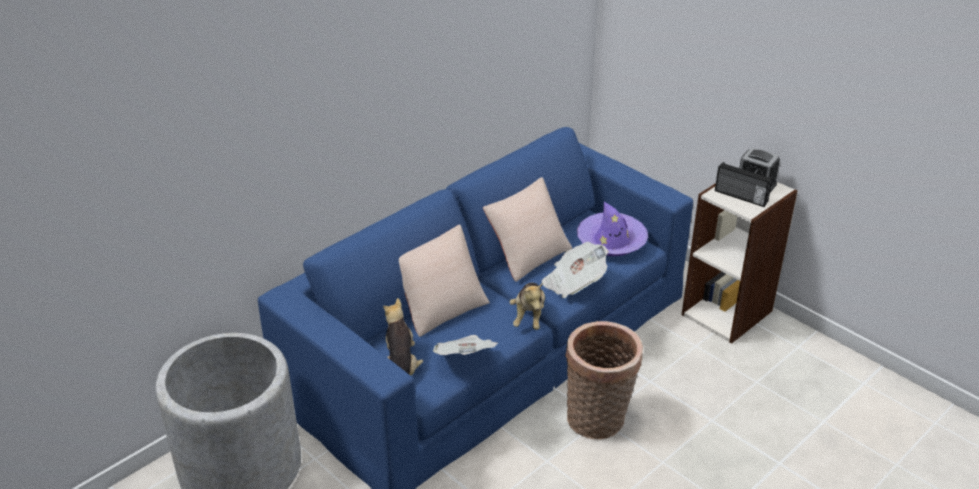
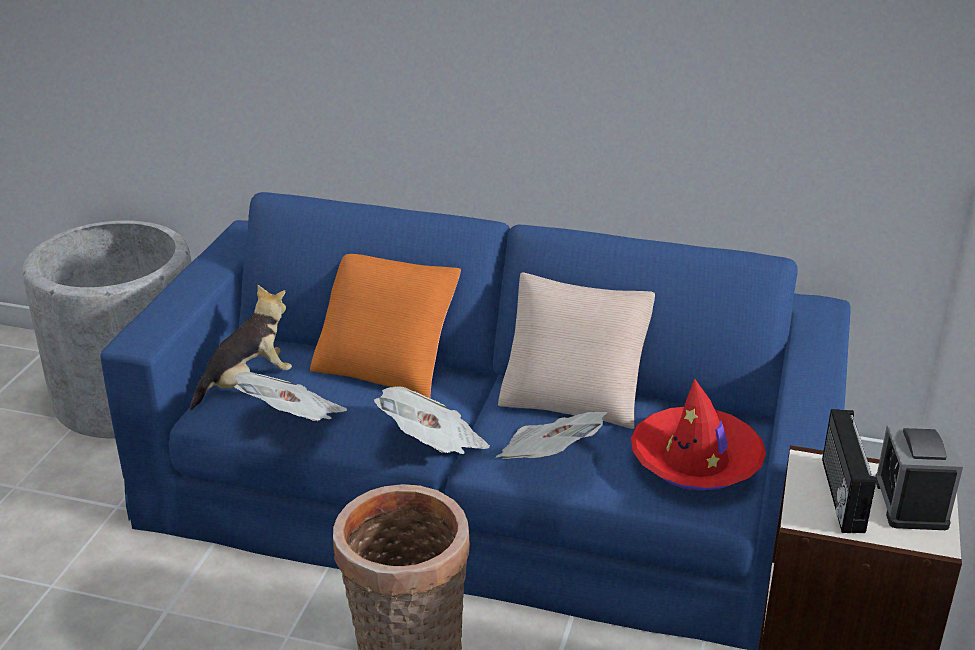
camera: 60 degrees right, 5 degrees down
beige pillow [399,225,490,337] -> orange pillow [310,254,461,398]
plush toy [510,283,545,330] -> newspaper [374,386,490,454]
purple hat [577,202,648,256] -> red hat [631,378,766,491]

